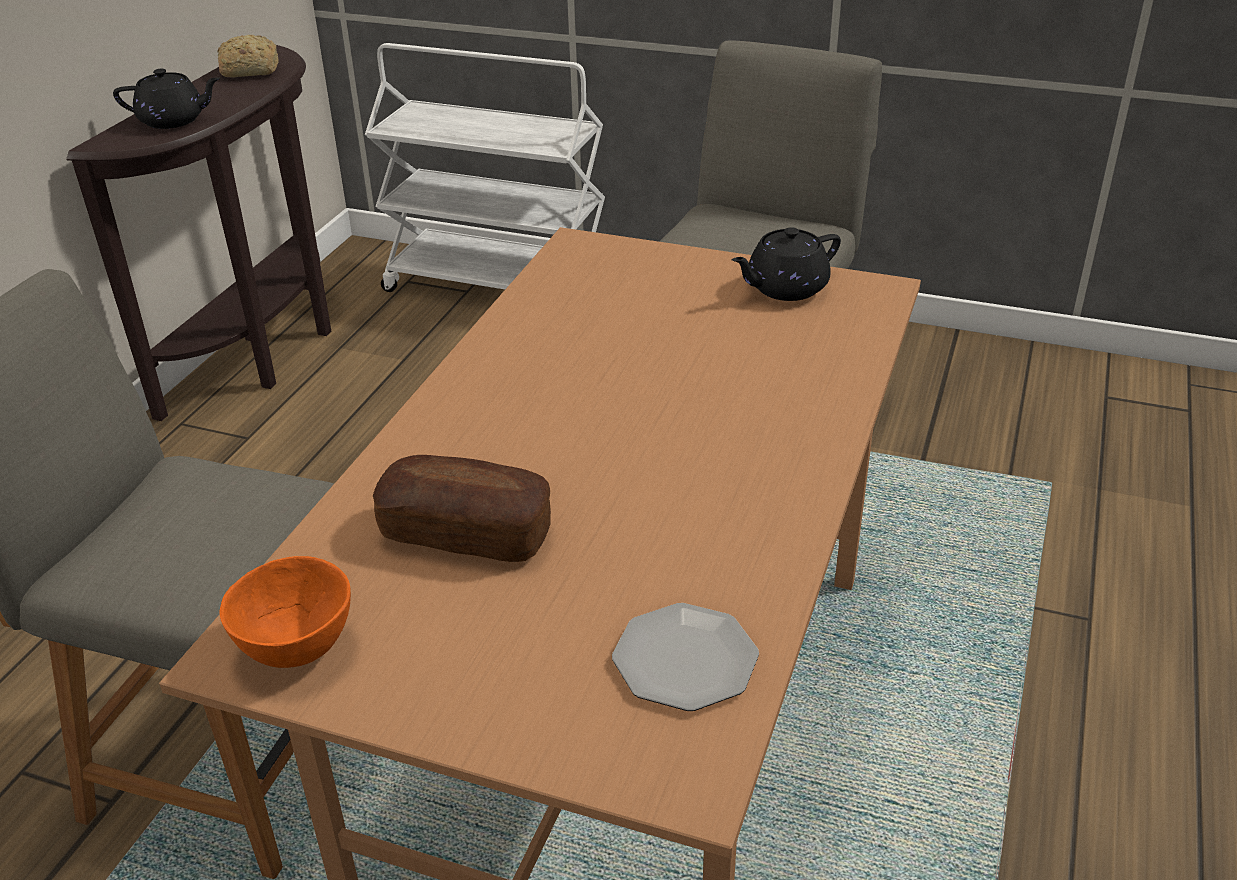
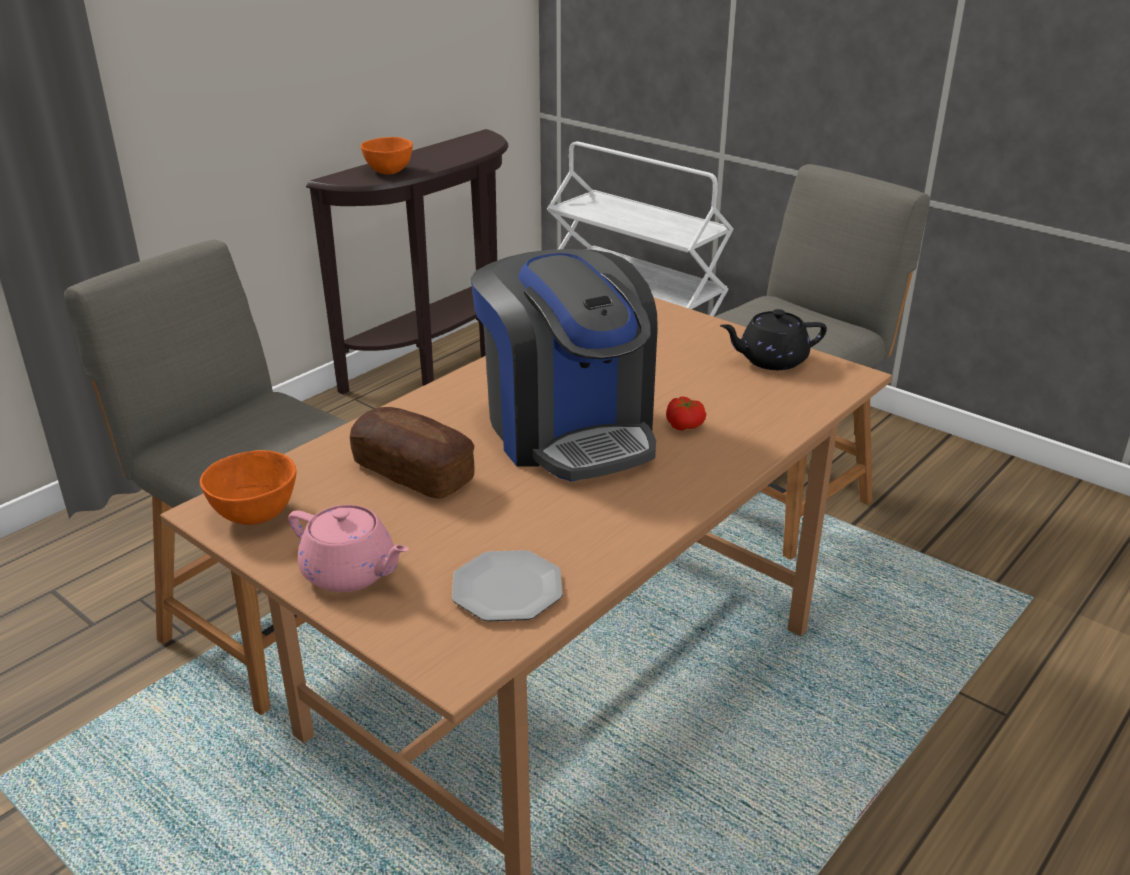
camera: 20 degrees right, 5 degrees down
black teapot [113,69,220,129] -> orange bowl [361,137,413,174]
bread [218,35,279,78] -> none
none -> pink teapot [288,505,409,592]
none -> coffee machine [471,249,658,482]
none -> tomato [666,396,706,430]

